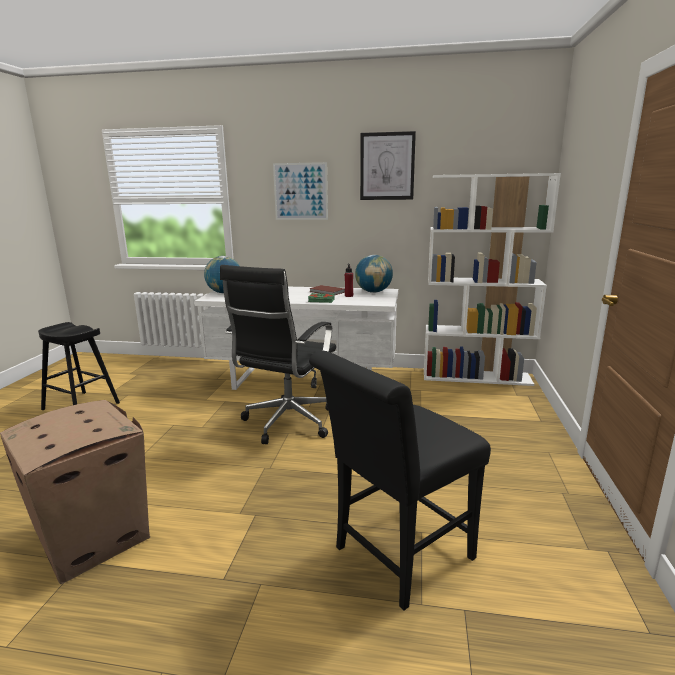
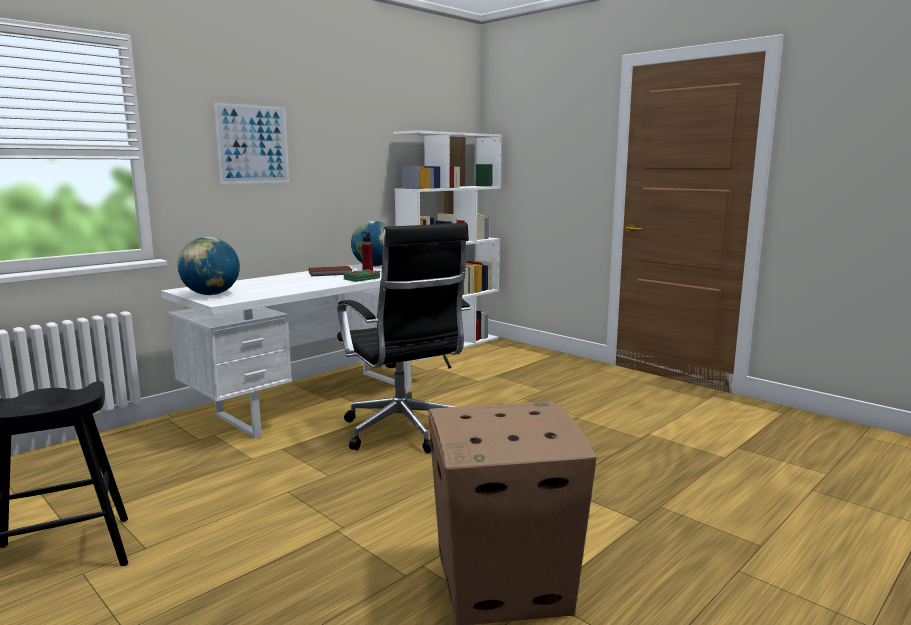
camera: 55 degrees left, 5 degrees down
black chair [309,351,491,610] -> none
picture [360,131,416,200] -> none

